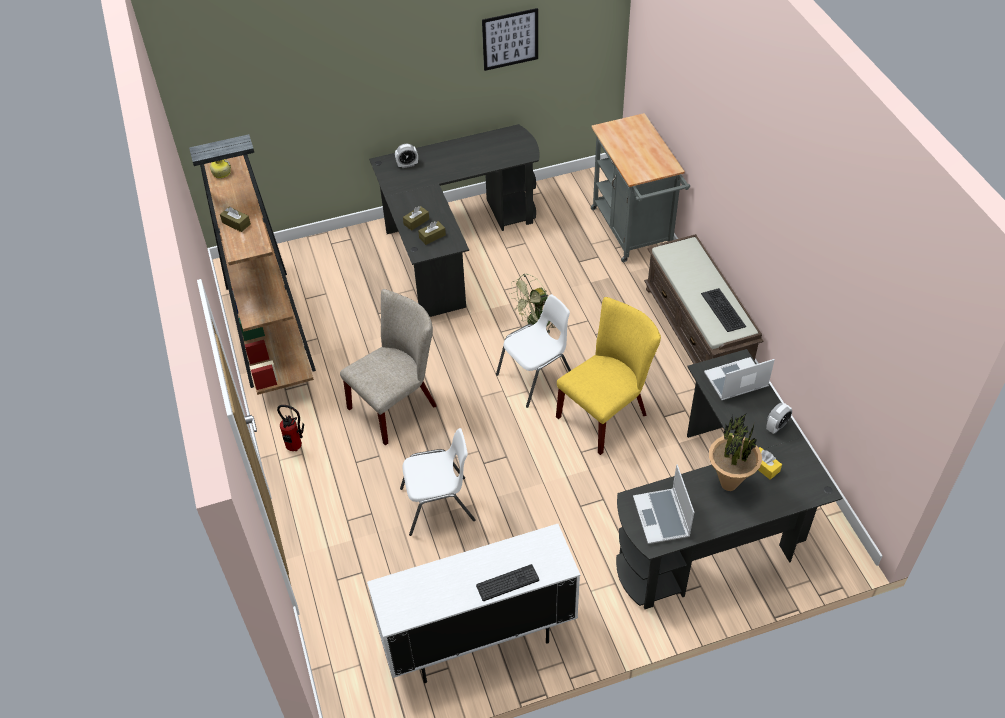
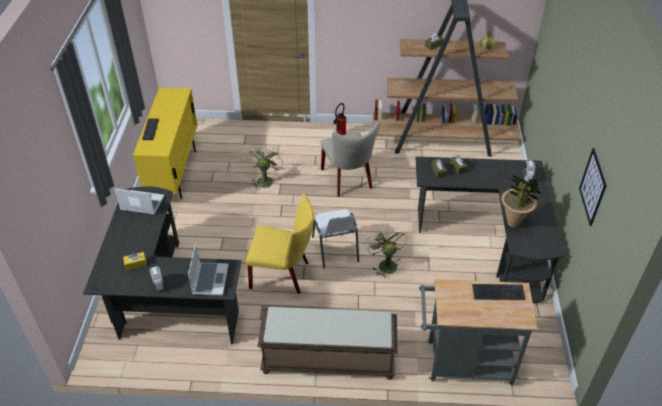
camera: 110 degrees right, 5 degrees down
white cabinet [367,524,580,683] -> yellow cabinet [133,88,197,199]
white chair [400,428,475,536] -> green fan [247,144,283,191]
yellow chair [556,297,661,455] -> yellow chair turned 60 degrees counterclockwise [246,194,314,294]
keyboard [701,288,746,332] -> keyboard moved to [472,284,525,300]
potted plant [709,413,762,491] -> potted plant moved to [502,175,543,227]

